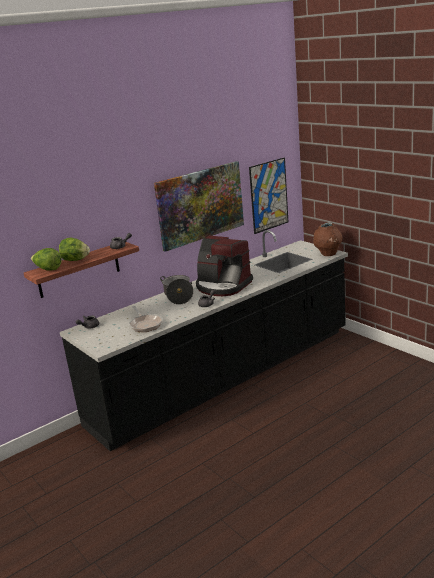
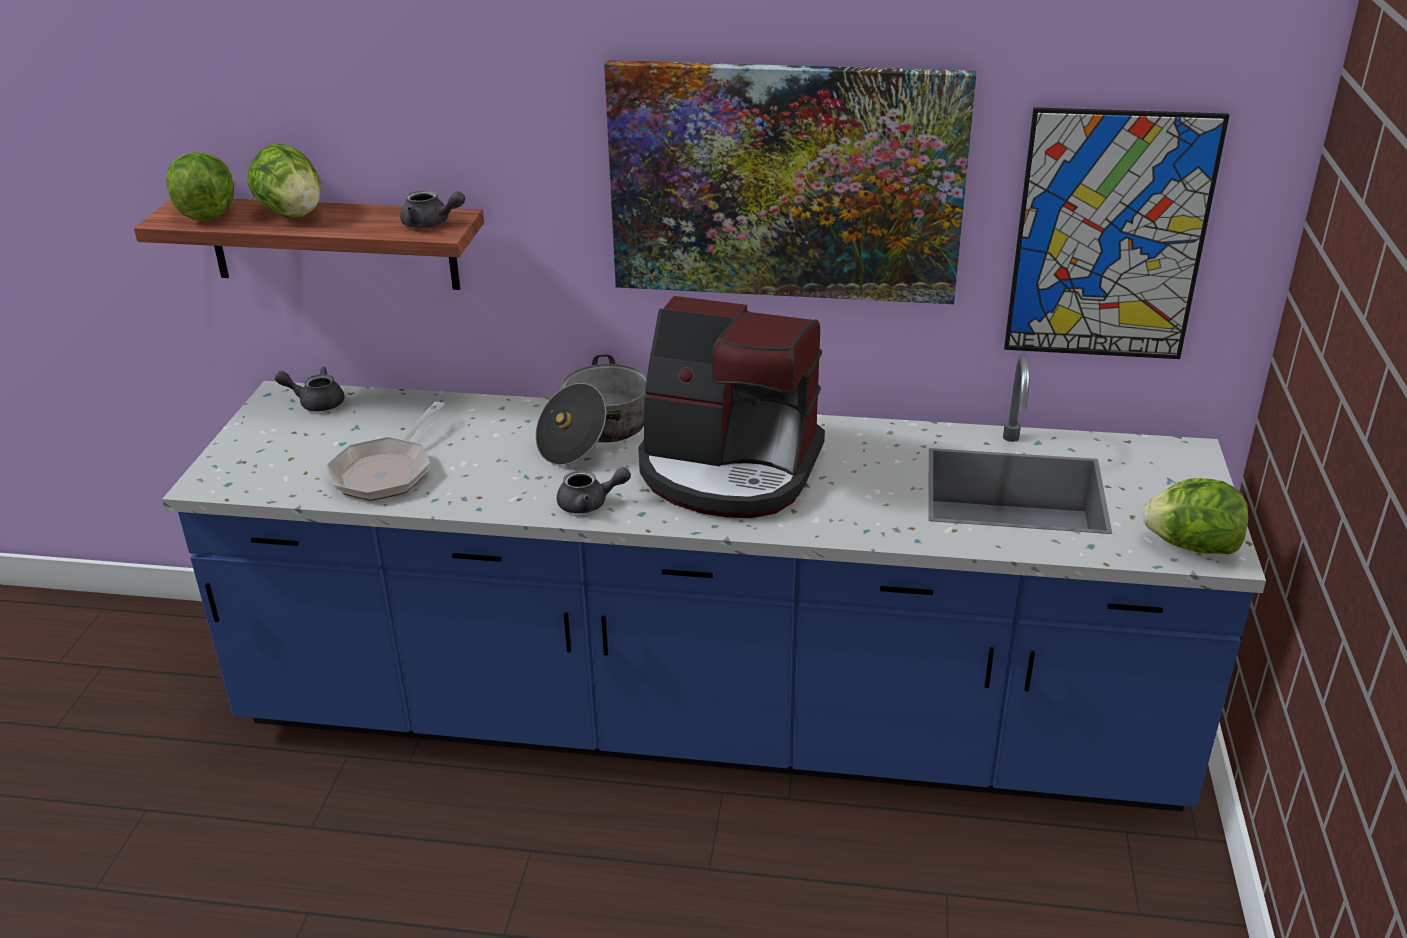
camera: 45 degrees right, 10 degrees up
black counter [60,230,348,451] -> blue counter [162,354,1266,812]
coffee machine [196,236,253,296] -> coffee machine turned 60 degrees counterclockwise [638,296,825,518]
brown vase [313,223,342,256] -> lettuce [1143,478,1248,554]

